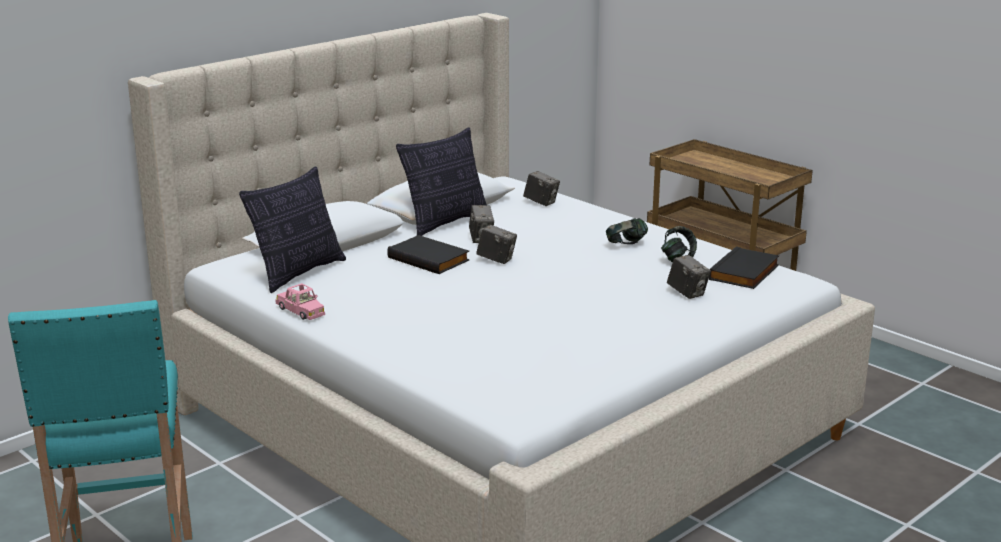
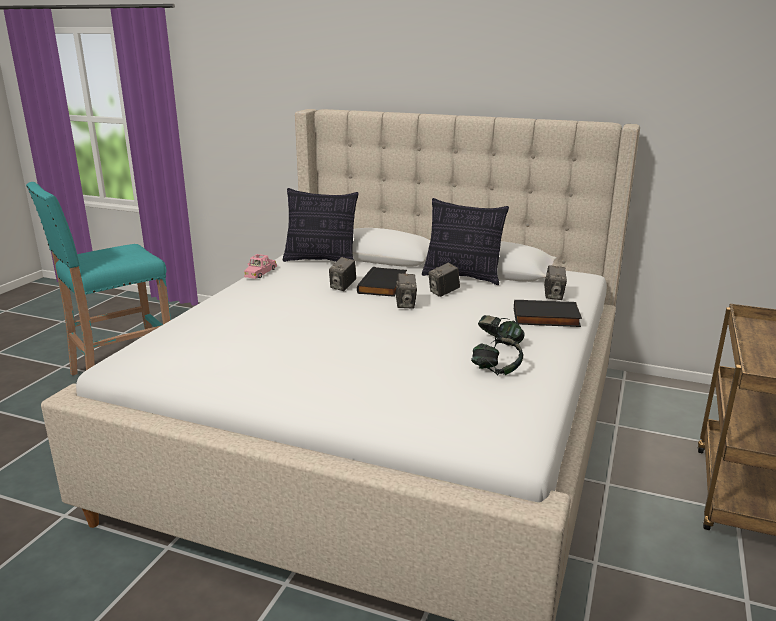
camera: 65 degrees right, 0 degrees up
camera [667,255,711,299] -> camera moved to [329,257,356,291]
black book [709,246,779,289] -> black book moved to [514,300,582,327]

